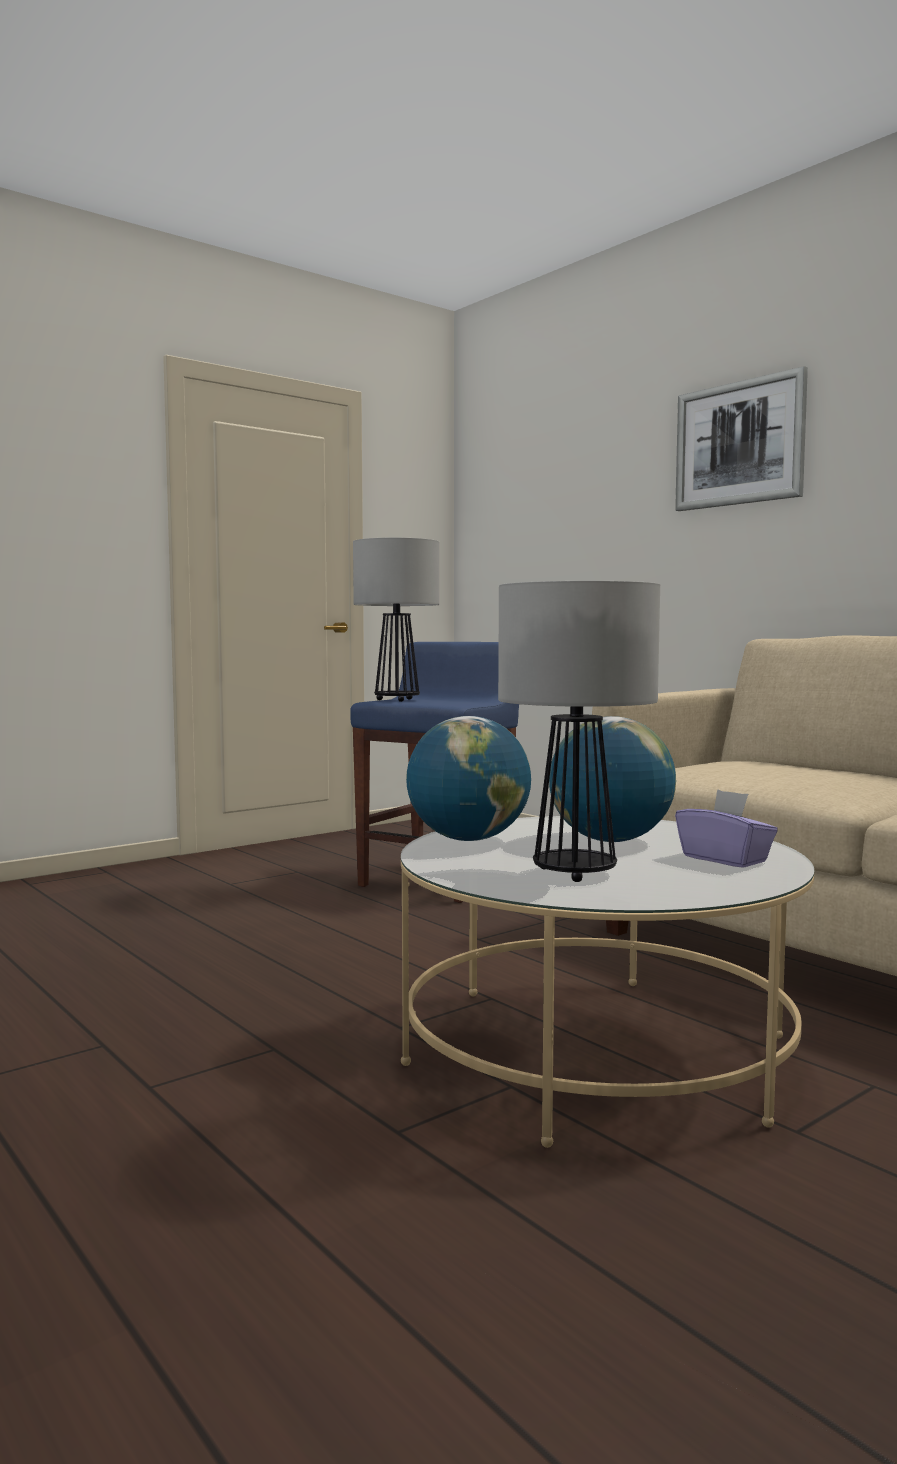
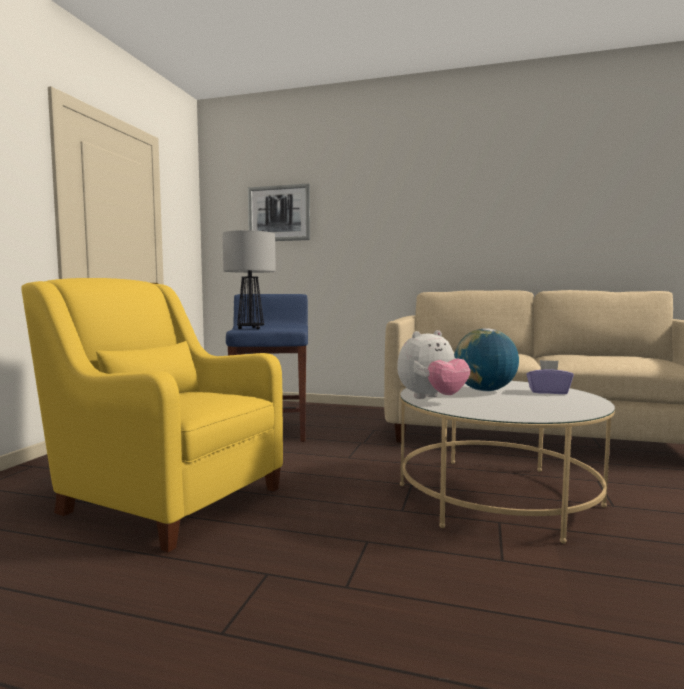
camera: 35 degrees left, 0 degrees up
globe [406,716,531,841] -> plush toy [397,330,470,399]
table lamp [498,581,660,882] -> none
picture [675,366,808,511] -> picture moved to [248,184,310,241]
none -> yellow armchair [21,278,283,552]

